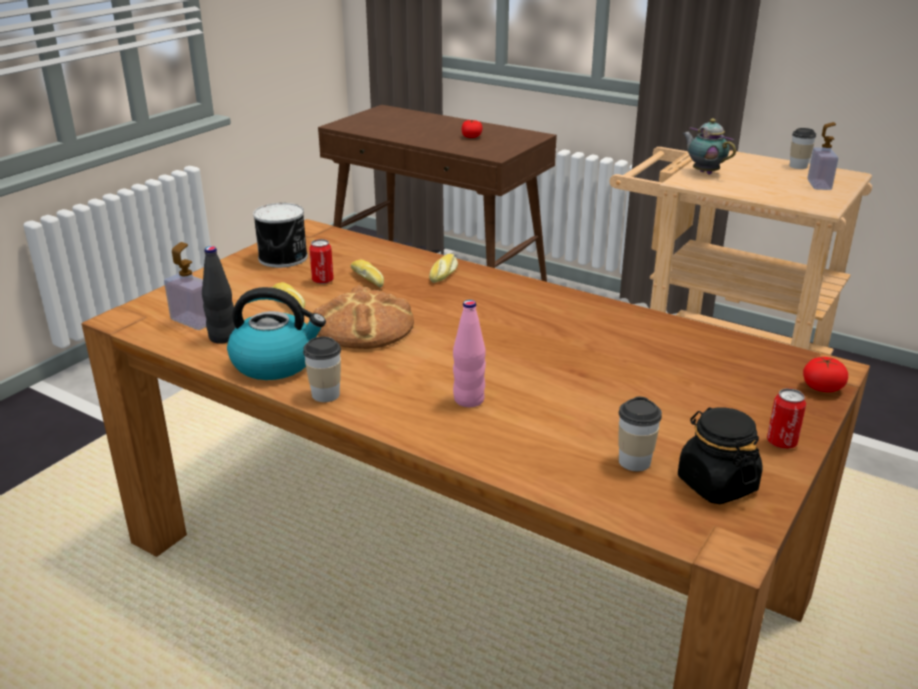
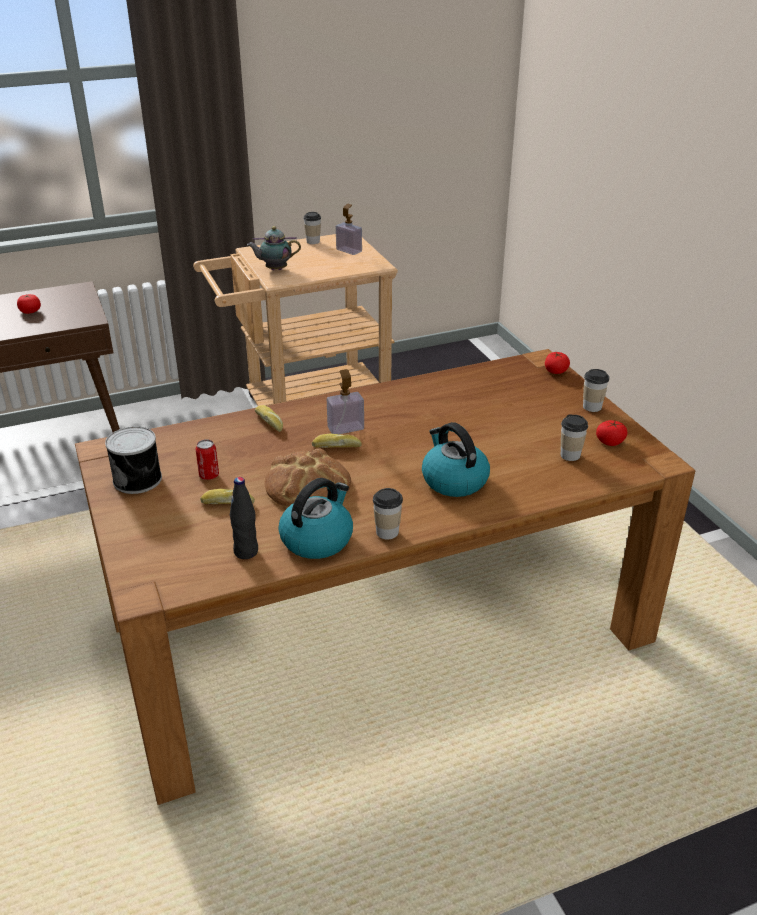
camera: 55 degrees left, 5 degrees up
soap dispenser [164,242,206,330] -> soap dispenser moved to [327,369,364,434]
bread [351,260,384,288] -> bread moved to [312,434,362,448]
pink bottle [453,300,486,407] -> kettle [422,422,490,497]
black jar [678,407,762,504] -> tomato [596,420,627,446]
can [767,388,806,449] -> cup [583,369,609,412]

